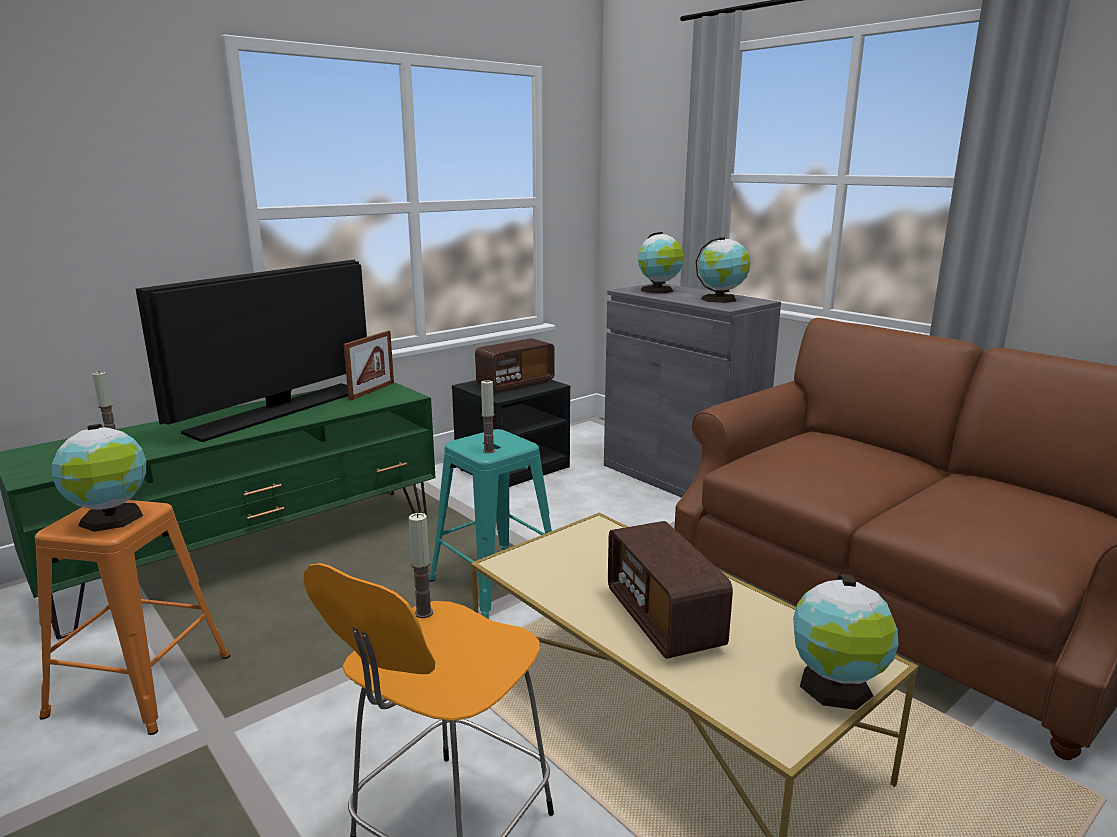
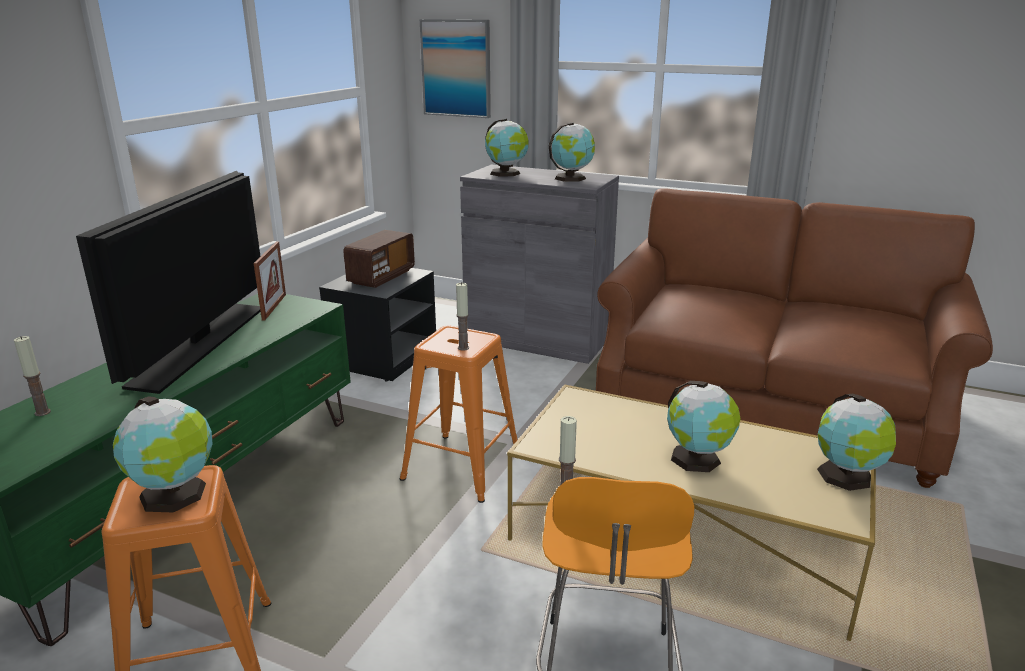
camera: 25 degrees left, 5 degrees up
turquoise stool [429,429,552,619] -> orange stool [400,326,518,503]
radio [608,521,733,659] -> globe [667,381,740,472]
none -> picture [420,19,491,118]

